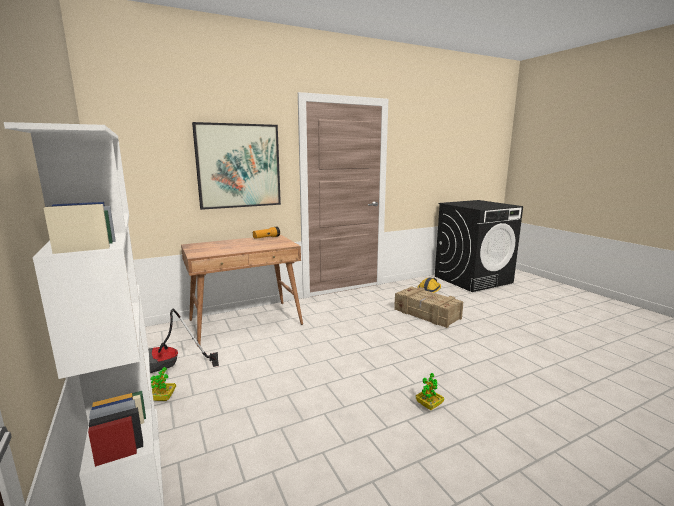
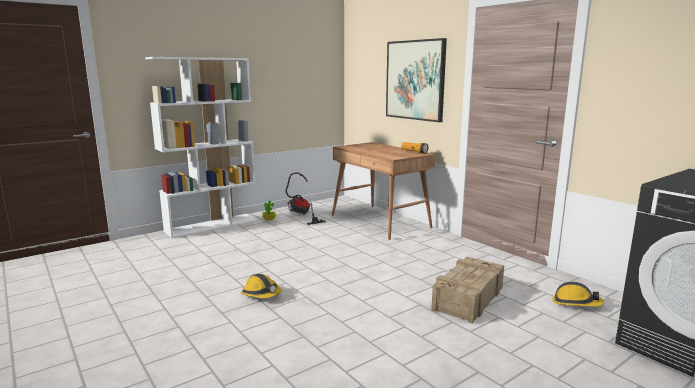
camera: 80 degrees right, 0 degrees up
potted plant [416,373,444,410] -> hard hat [241,274,282,298]

